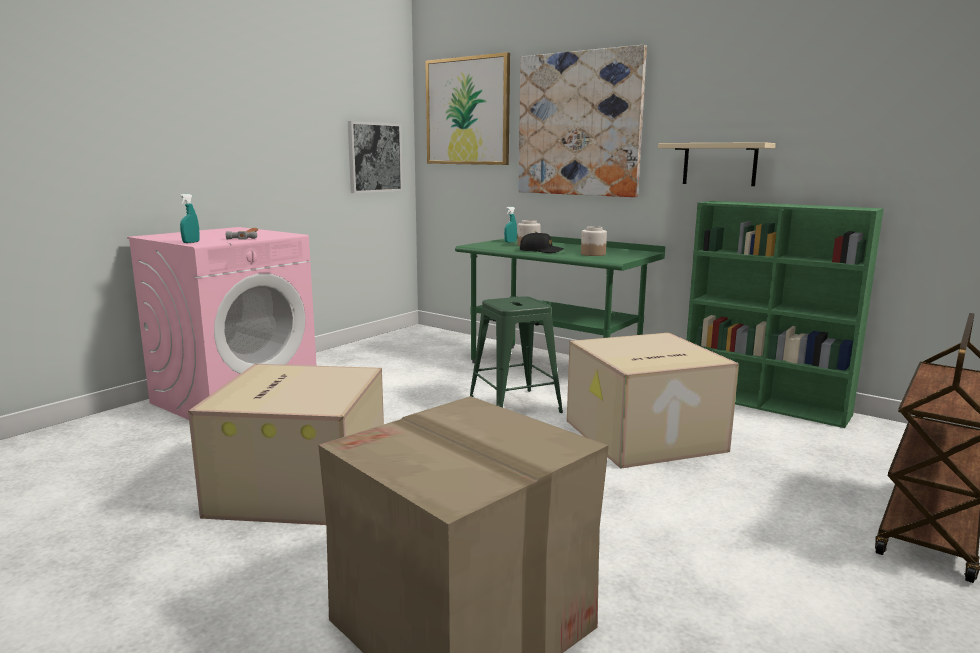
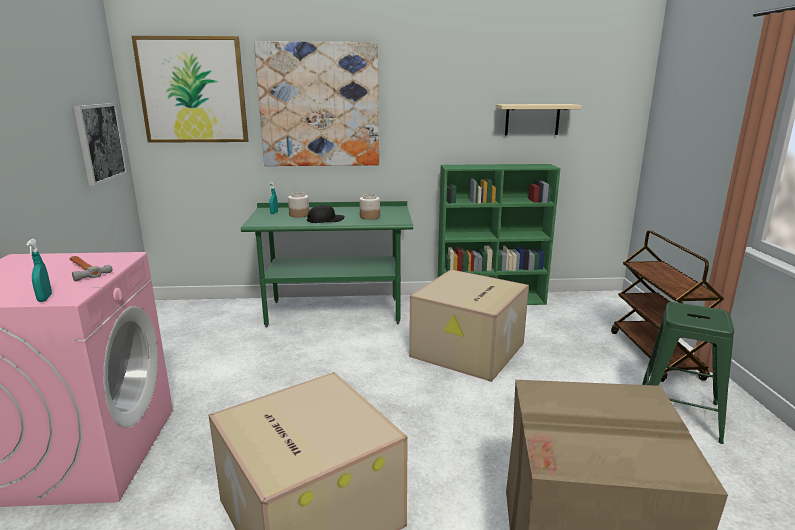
camera: 40 degrees left, 5 degrees up
green stool [470,296,563,413] -> green stool moved to [642,302,734,444]
beige shelf [658,142,776,186] -> beige shelf moved to [495,104,581,135]

